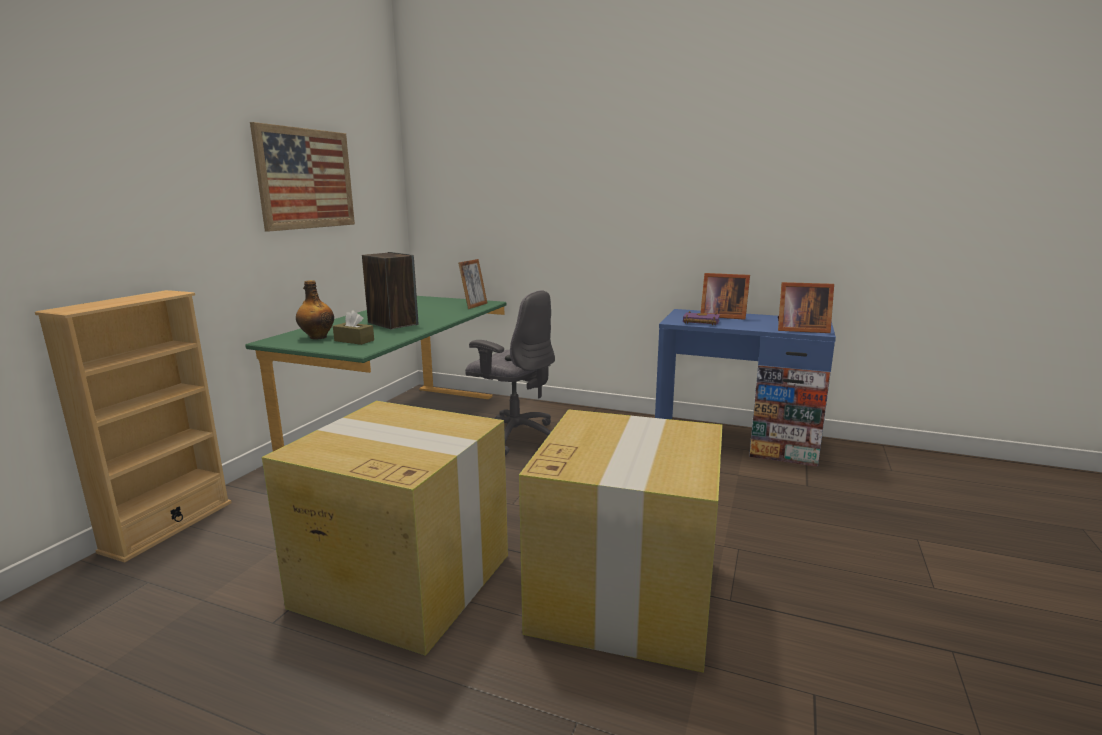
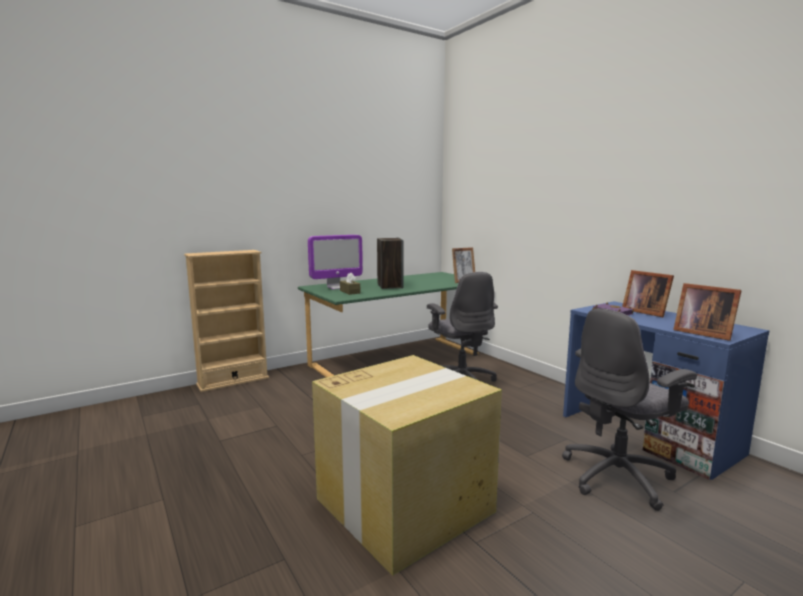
camera: 35 degrees right, 5 degrees down
picture [250,122,355,232] -> none
cardboard box [262,401,508,656] -> none
bottle [296,280,334,339] -> monitor [308,235,363,290]
none -> grey office chair [562,308,697,511]

